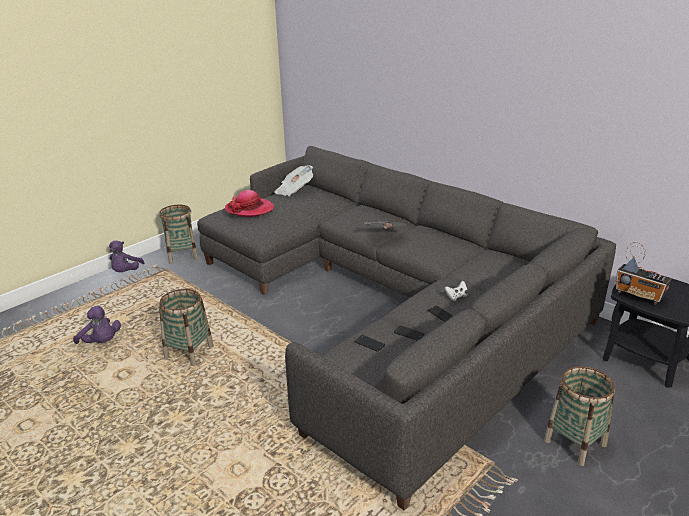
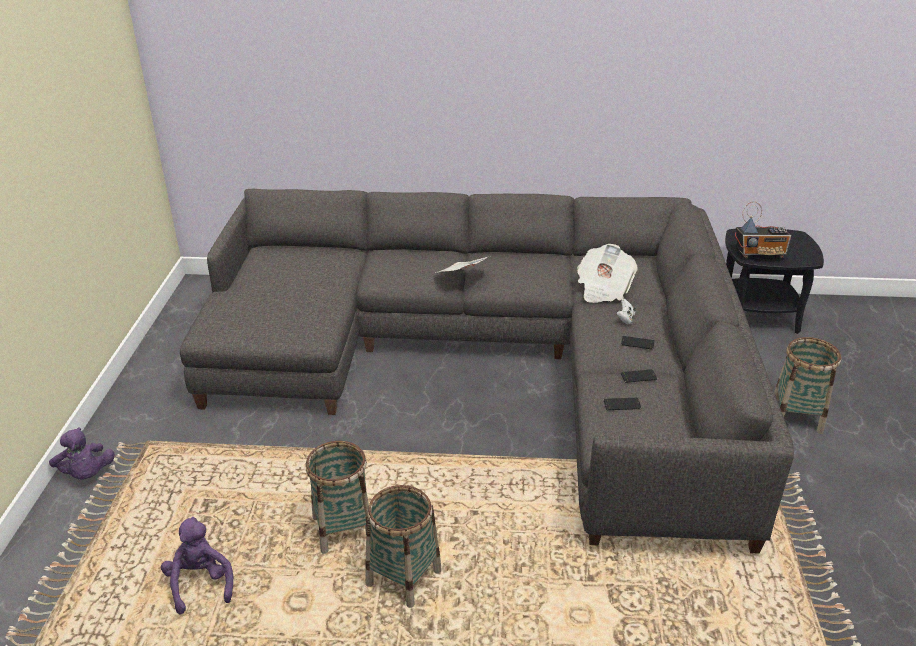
camera: 40 degrees left, 5 degrees up
purple plush toy [73,305,121,344] -> purple plush toy turned 105 degrees counterclockwise [161,517,233,615]
basket [159,205,198,264] -> basket moved to [365,485,442,608]
hat [225,190,274,217] -> none
newspaper [274,165,314,196] -> newspaper moved to [577,244,638,303]

